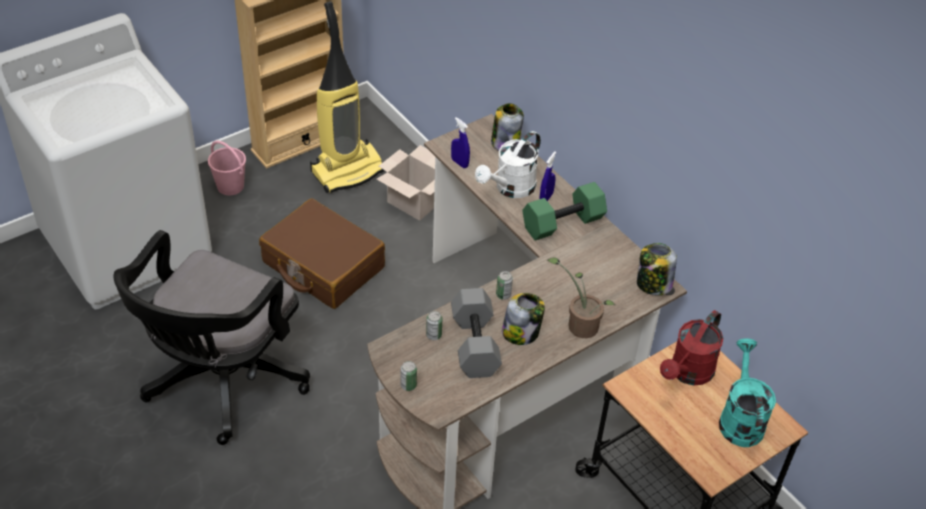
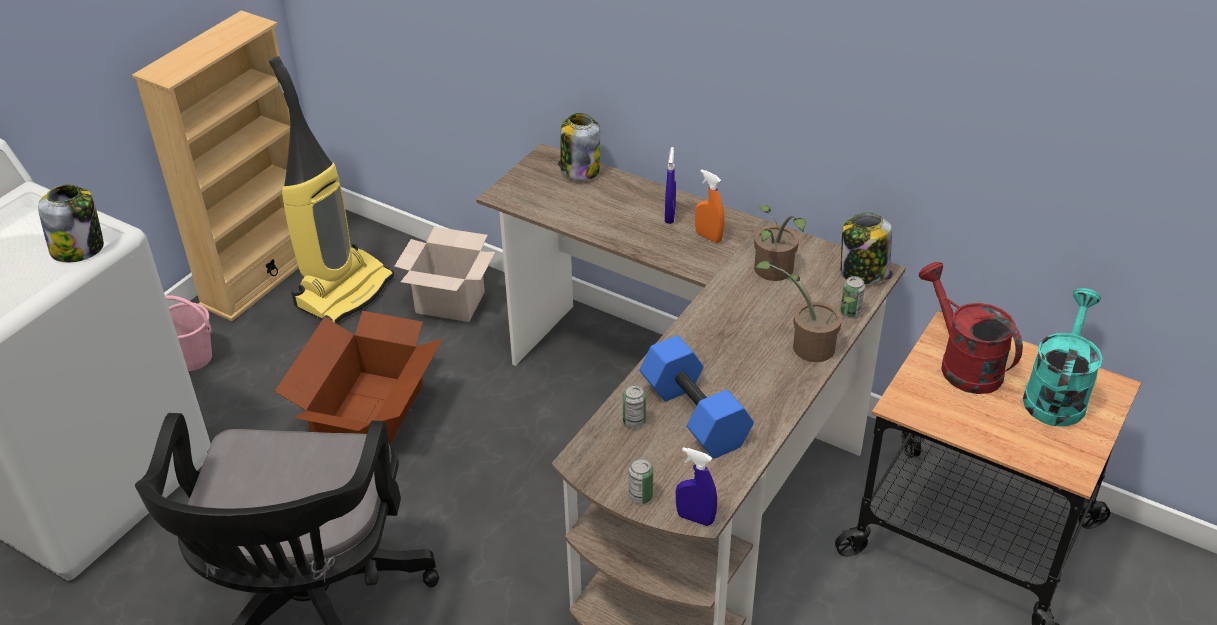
camera: 20 degrees left, 5 degrees down
brown suitcase [259,199,385,309] -> cardboard box [274,311,443,445]
blue spray bottle [451,117,470,168] -> blue spray bottle moved to [676,447,717,526]
grey dumbbell [451,288,502,378] -> blue dumbbell [639,335,754,459]
white watering can [475,131,541,198] -> none
can [496,271,513,300] -> can moved to [840,276,865,317]
jar [502,293,545,345] -> jar moved to [38,185,104,262]
green dumbbell [522,182,607,241] -> orange spray bottle [695,169,725,243]
red watering can [660,310,723,385] -> red watering can turned 135 degrees clockwise [919,262,1023,394]
turquoise watering can [719,339,776,447] -> turquoise watering can turned 45 degrees clockwise [1023,288,1103,426]
none -> potted plant [754,205,806,281]

